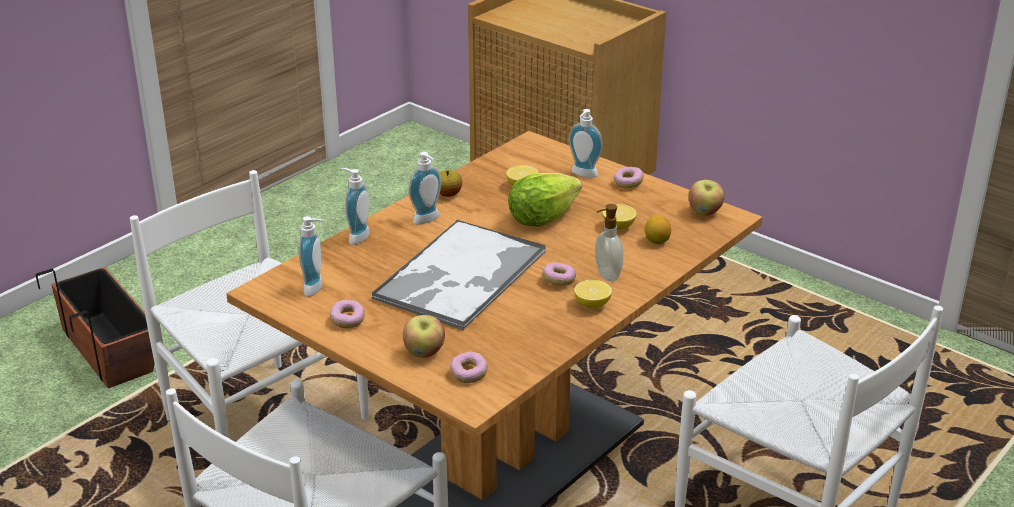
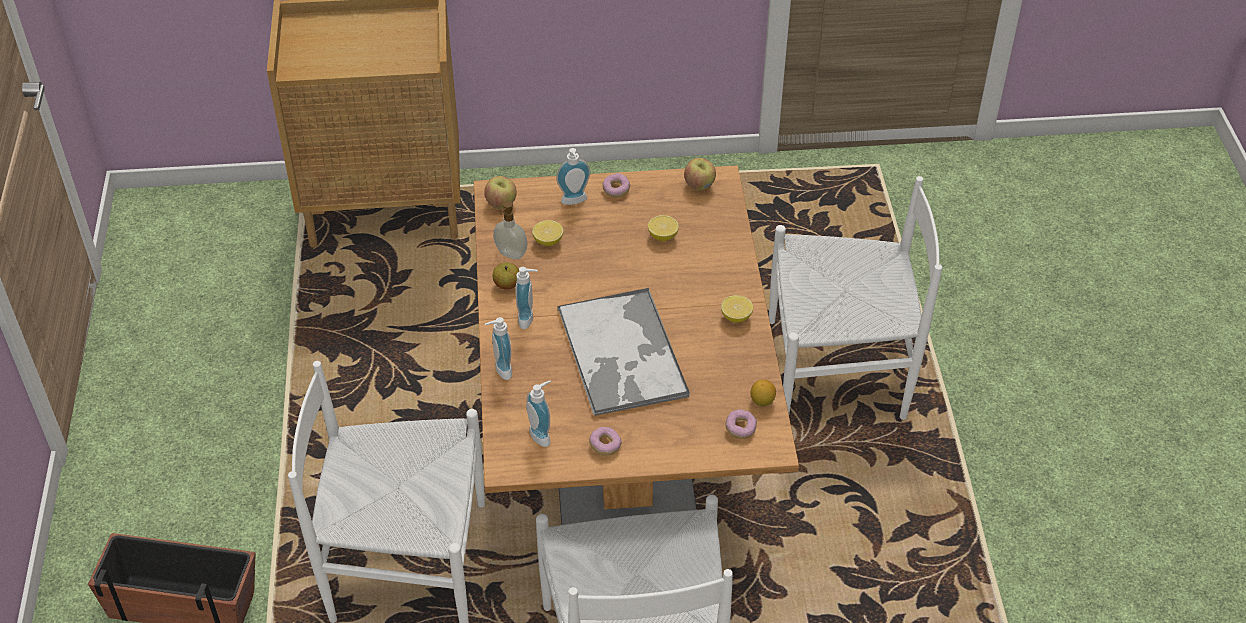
camera: 45 degrees left, 15 degrees up
apple [403,315,445,358] -> apple moved to [484,176,517,209]
lettuce [508,173,582,227] -> none
donut [543,262,576,286] -> none
soap dispenser [595,204,624,282] -> soap dispenser moved to [493,201,527,259]
lemon [645,216,671,244] -> lemon moved to [750,379,776,406]

